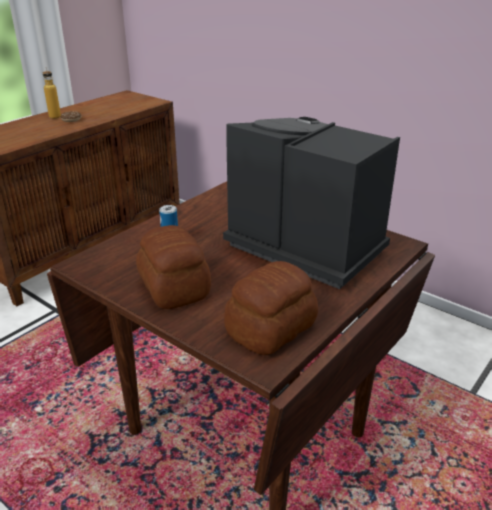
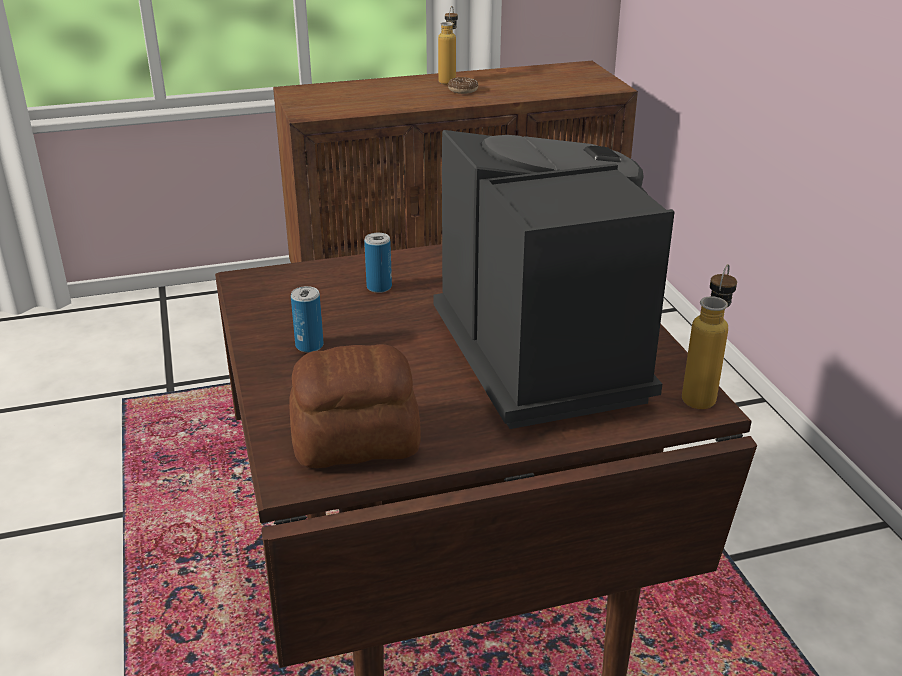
camera: 35 degrees right, 0 degrees up
bread [136,225,211,309] -> can [291,286,324,353]
none -> bottle [682,264,737,409]

